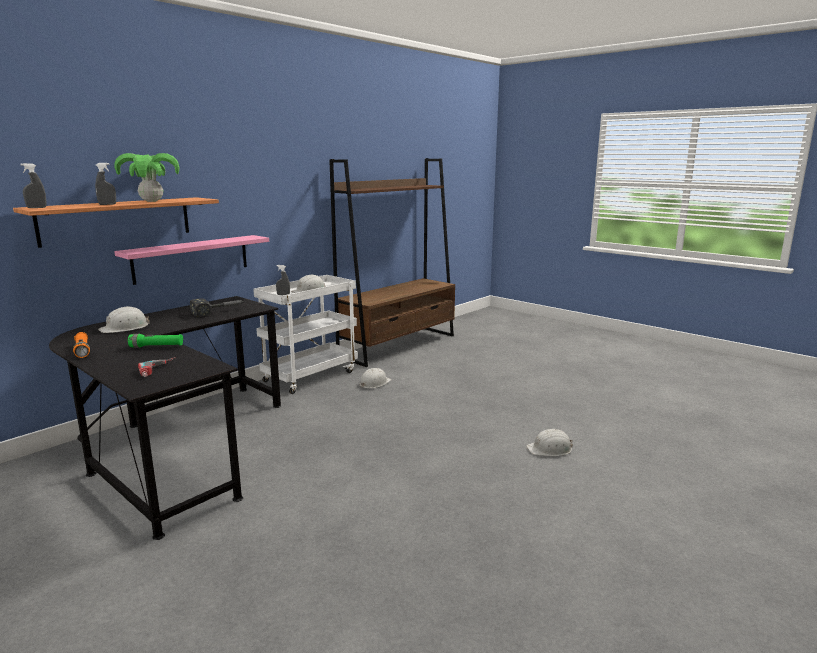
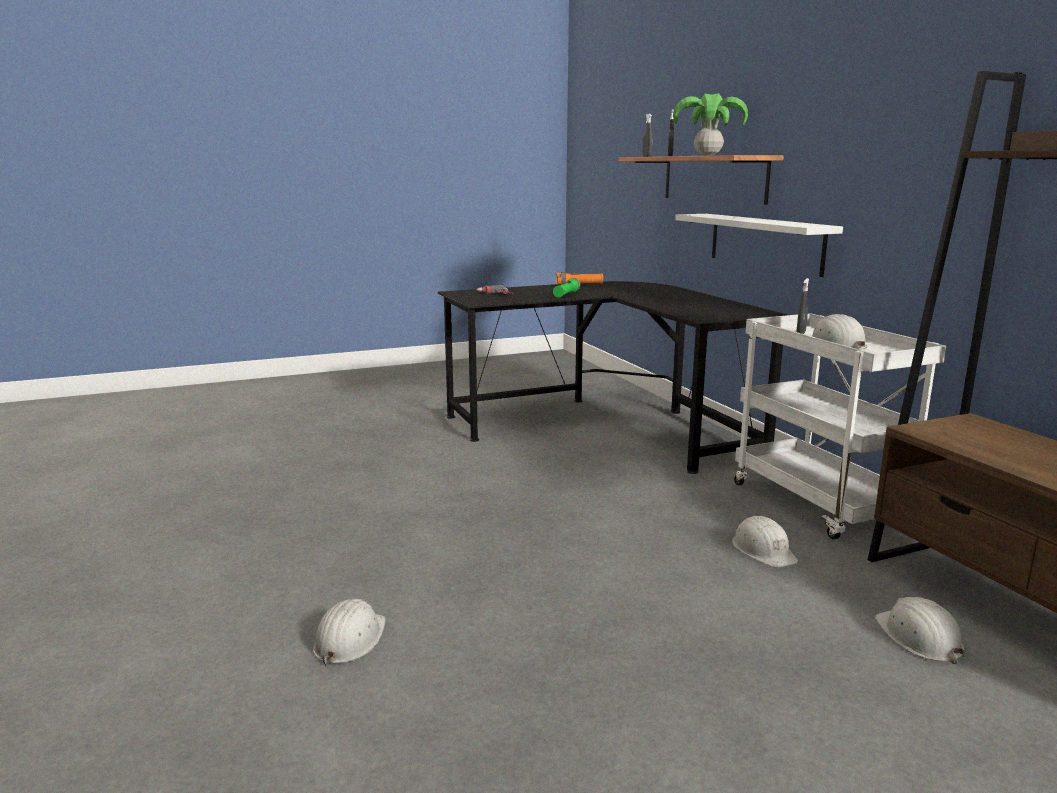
camera: 115 degrees right, 0 degrees up
white hard hat [98,306,150,333] -> white hard hat moved to [875,597,965,664]
pink shelf [114,235,269,285] -> white shelf [675,214,843,277]
hammer [190,298,245,318] -> none

